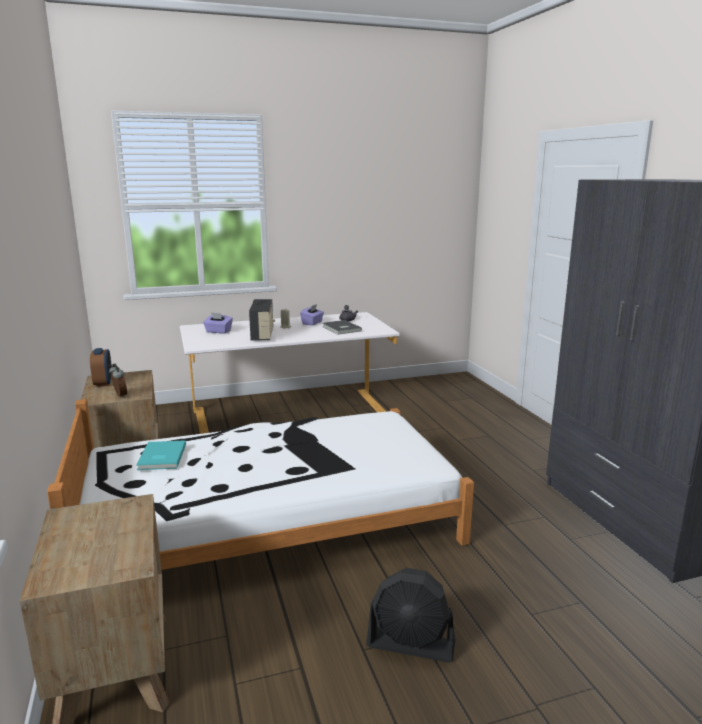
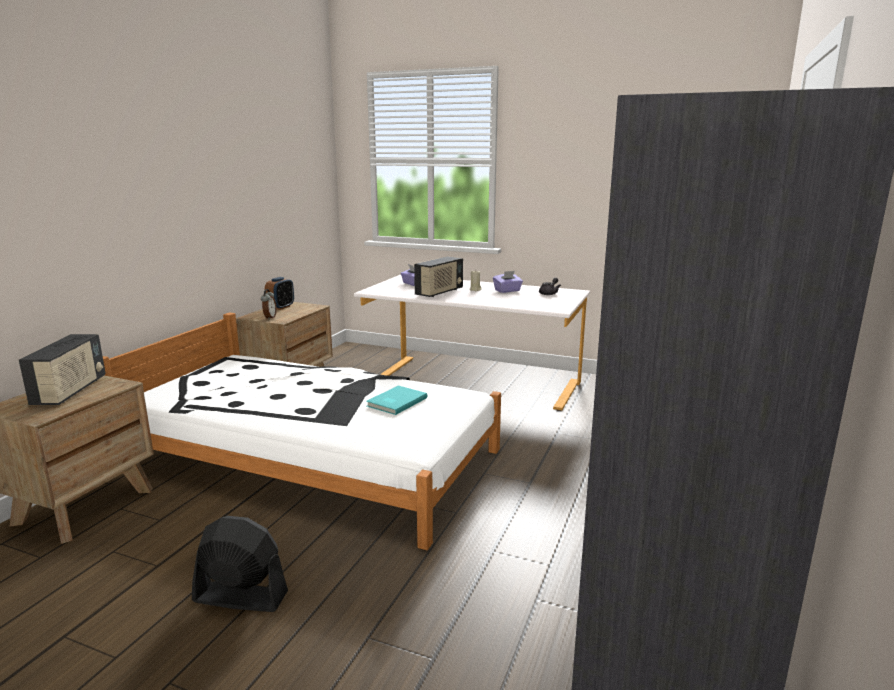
camera: 40 degrees right, 0 degrees up
turquoise book [136,440,186,470] -> turquoise book moved to [366,386,428,415]
grey book [322,320,362,335] -> none
black fan [366,568,455,662] -> black fan turned 135 degrees clockwise [192,516,288,612]
none -> radio [19,334,105,405]

